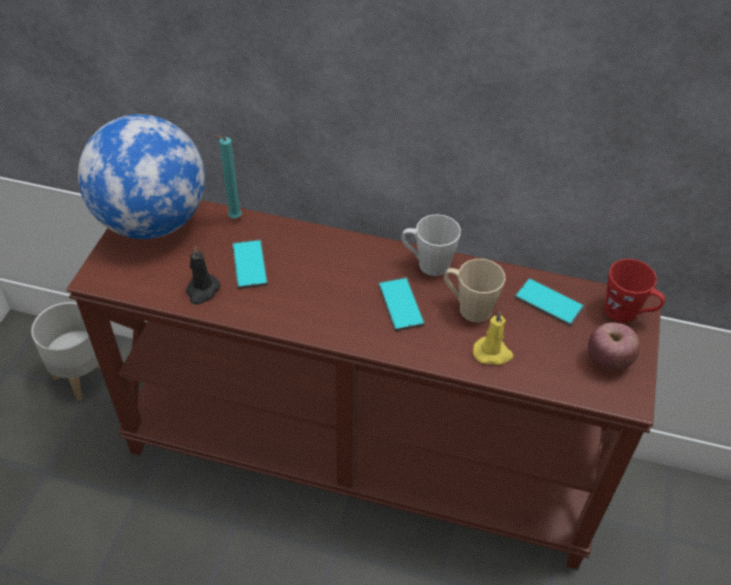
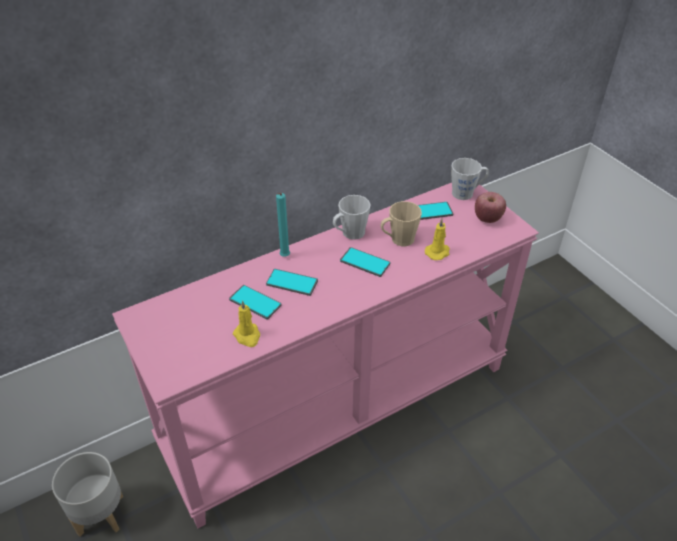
camera: 45 degrees left, 5 degrees down
brown console table [66,200,661,570] -> pink console table [112,183,539,528]
globe [78,114,205,239] -> none
black candle [186,246,221,305] -> yellow candle [233,300,260,347]
turquoise candle [212,135,242,218] -> turquoise candle moved to [276,193,290,257]
red mug [604,259,665,322] -> grey mug [451,158,489,200]
none -> phone [266,269,318,296]

